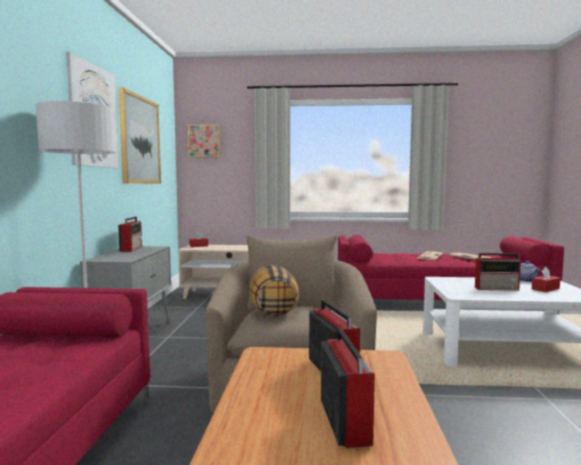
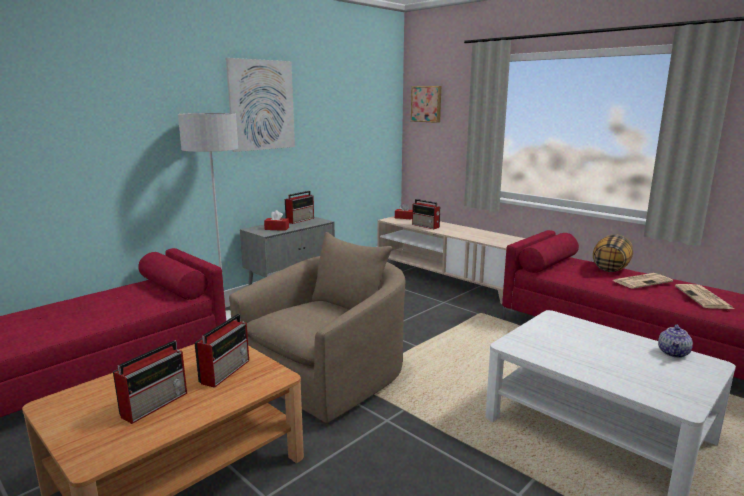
camera: 40 degrees right, 10 degrees up
picture [119,87,161,184] -> none
pillow [249,265,299,316] -> pillow moved to [593,234,633,272]
radio [475,253,521,291] -> radio moved to [412,199,440,229]
red tissue box [532,267,560,292] -> red tissue box moved to [264,210,289,231]

